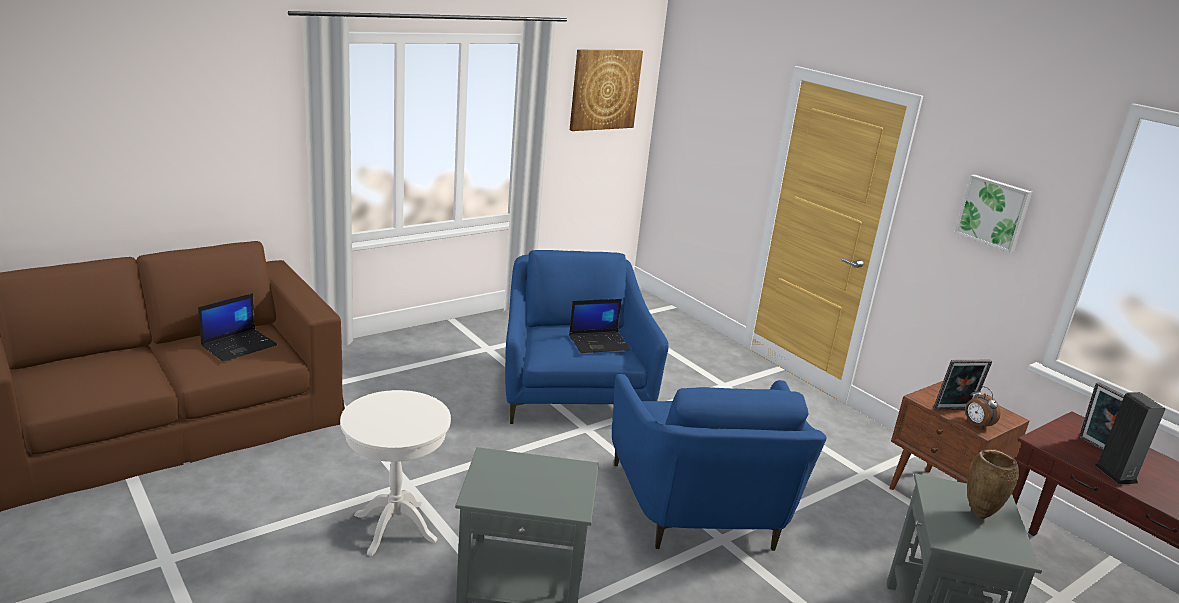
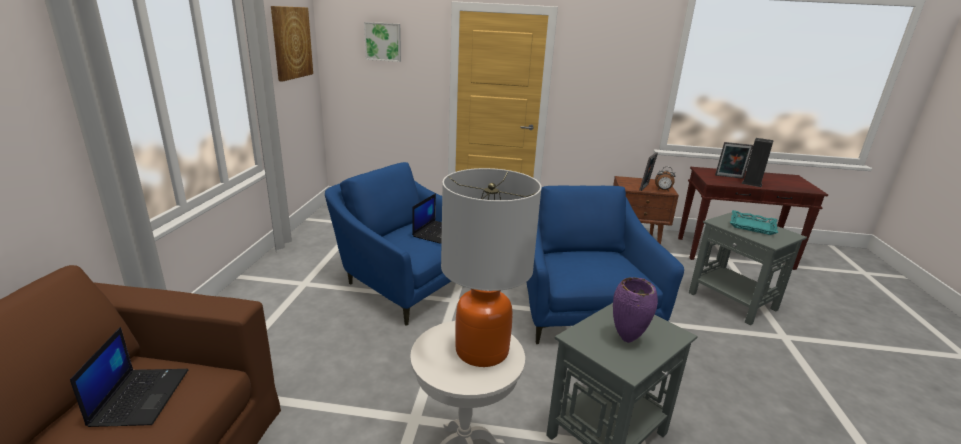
camera: 45 degrees left, 0 degrees up
blue armchair [612,374,827,551] -> blue armchair turned 135 degrees counterclockwise [526,186,684,344]
picture [955,175,1032,252] -> picture moved to [364,22,401,62]
brown vase [967,449,1019,519] -> turquoise tray [730,210,778,235]
none -> table lamp [441,168,542,367]
none -> purple vase [613,277,658,343]

